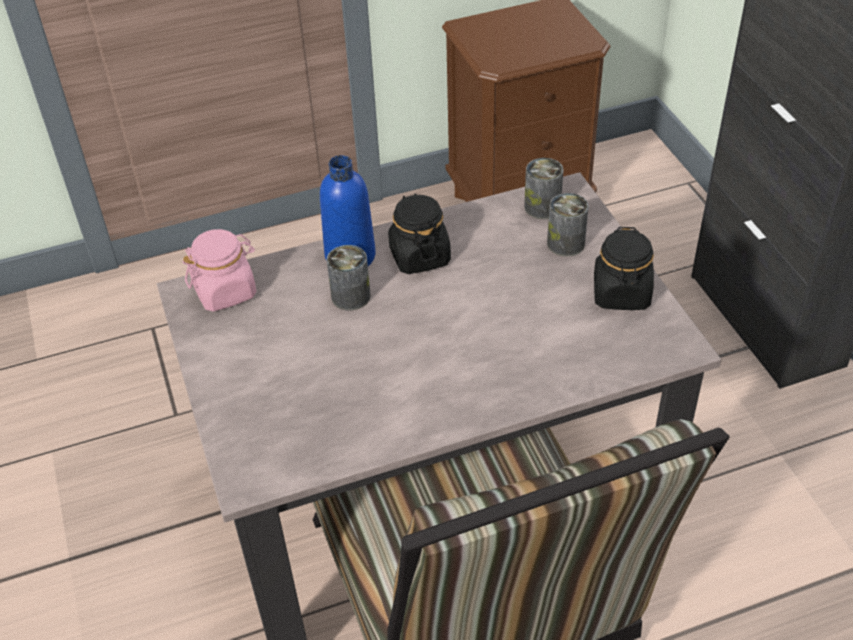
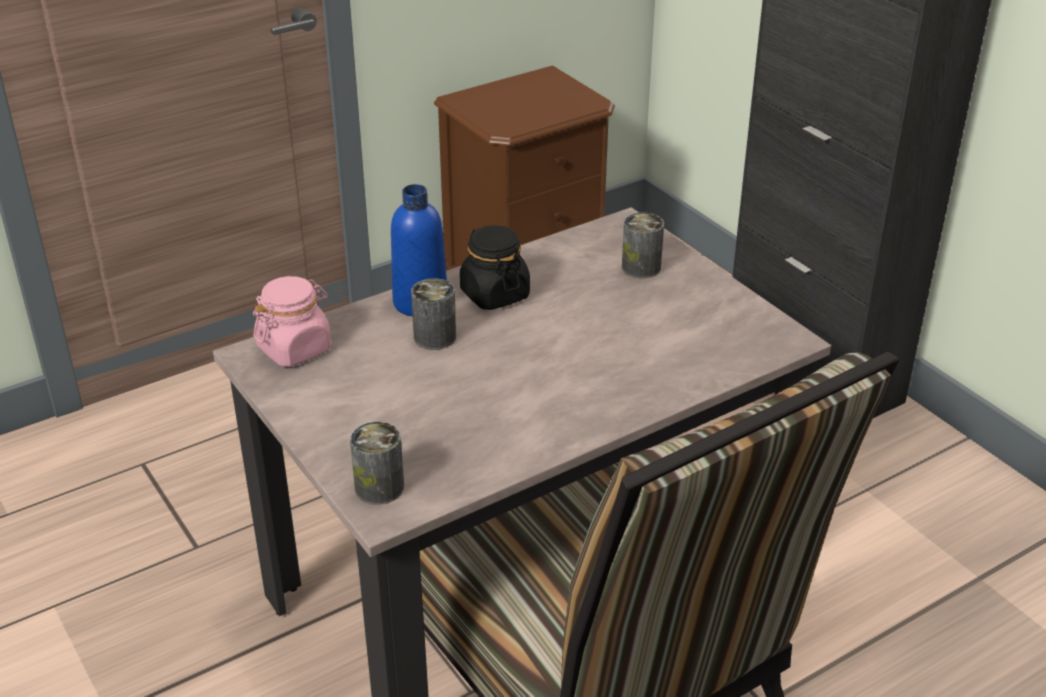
camera: 15 degrees left, 10 degrees down
can [524,158,563,219] -> can moved to [350,422,404,505]
black jar [594,227,654,310] -> none

